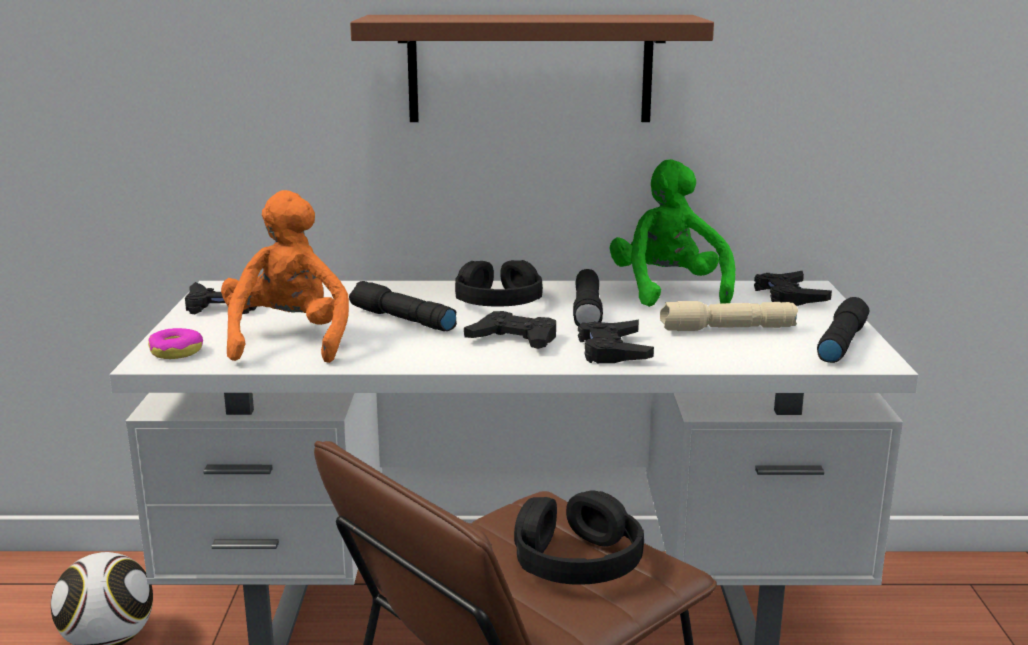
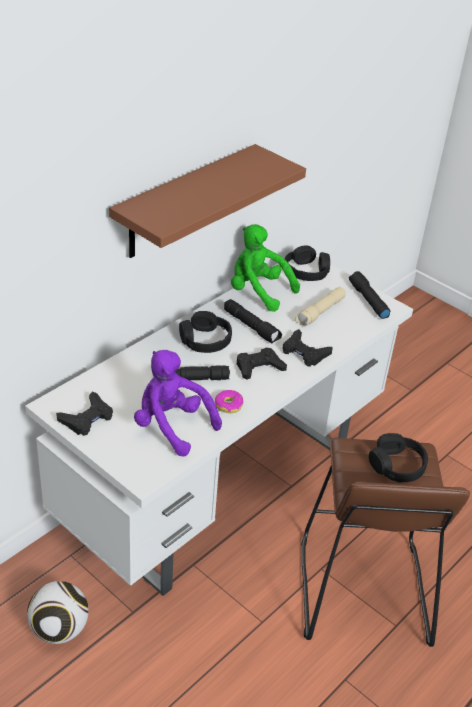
camera: 50 degrees left, 20 degrees up
donut [148,328,203,359] -> donut moved to [215,390,243,413]
orange plush toy [221,190,349,363] -> purple plush toy [134,350,222,457]
black game controller [754,271,832,306] -> black headphones [285,246,330,281]

